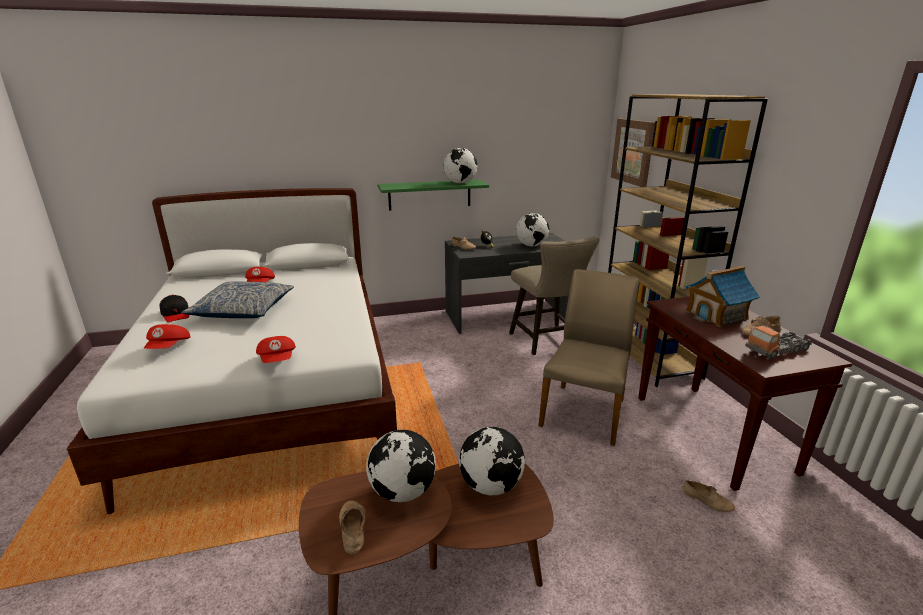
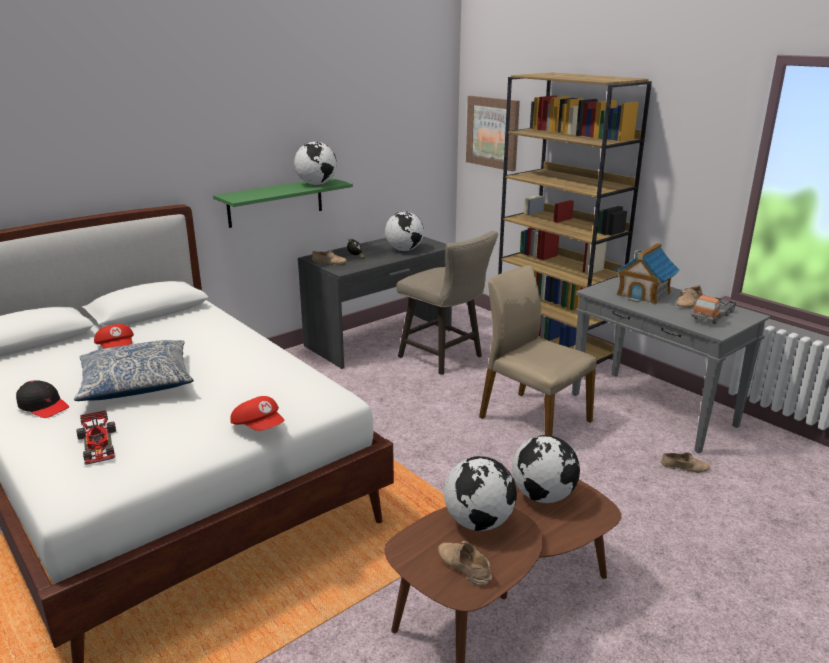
camera: 25 degrees left, 0 degrees up
red cap [144,324,191,349] -> toy car [76,410,116,465]
beige chair [539,269,639,446] -> beige chair turned 45 degrees counterclockwise [479,265,597,436]
brown console table [638,296,852,491] -> grey console table [572,276,770,453]

